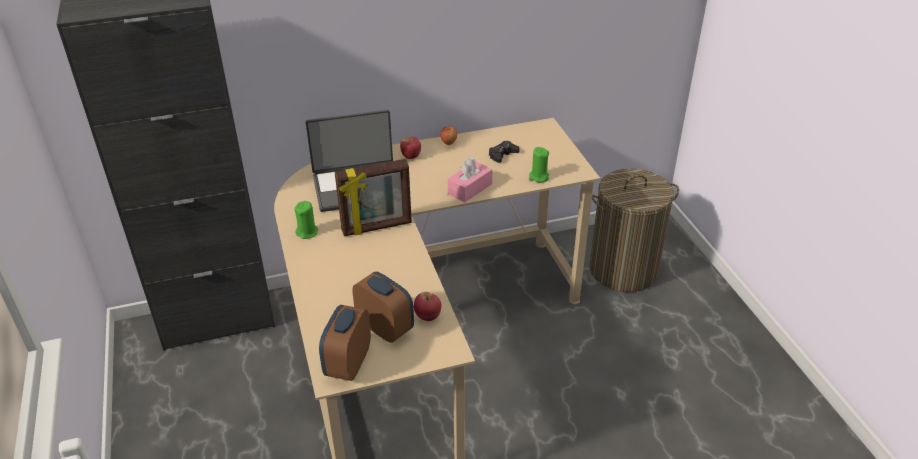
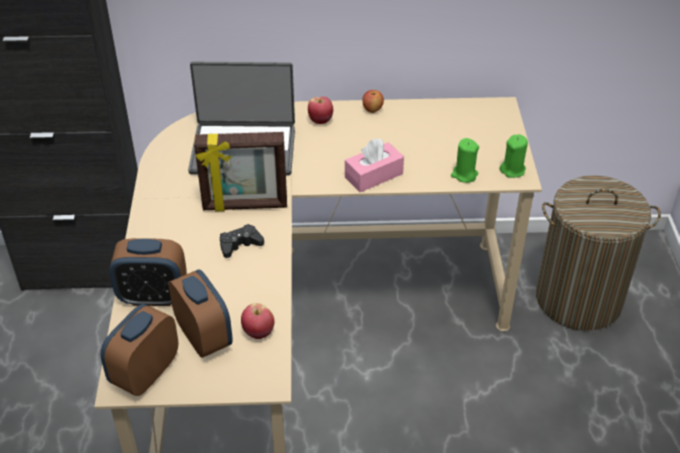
camera: 15 degrees right, 5 degrees up
green candle [294,201,318,239] -> green candle moved to [500,134,528,178]
black game controller [489,141,520,163] -> black game controller moved to [220,224,264,258]
none -> alarm clock [109,238,187,306]

